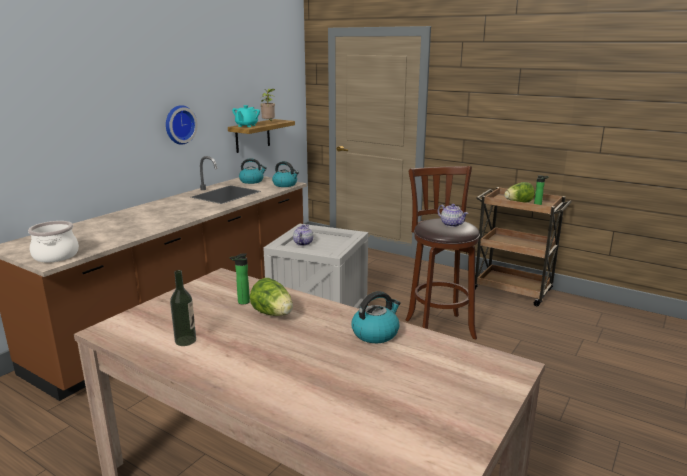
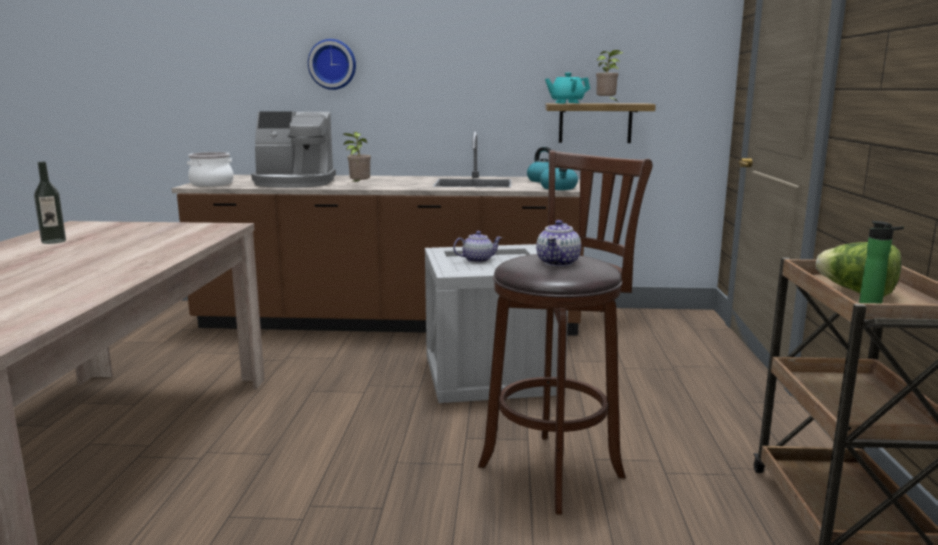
camera: 60 degrees right, 5 degrees down
wall clock [166,105,198,145] -> wall clock moved to [308,39,356,90]
bottle [230,253,250,304] -> none
lettuce [250,278,293,316] -> none
kettle [352,291,401,343] -> none
none -> coffee machine [251,111,336,188]
none -> potted plant [343,132,371,184]

